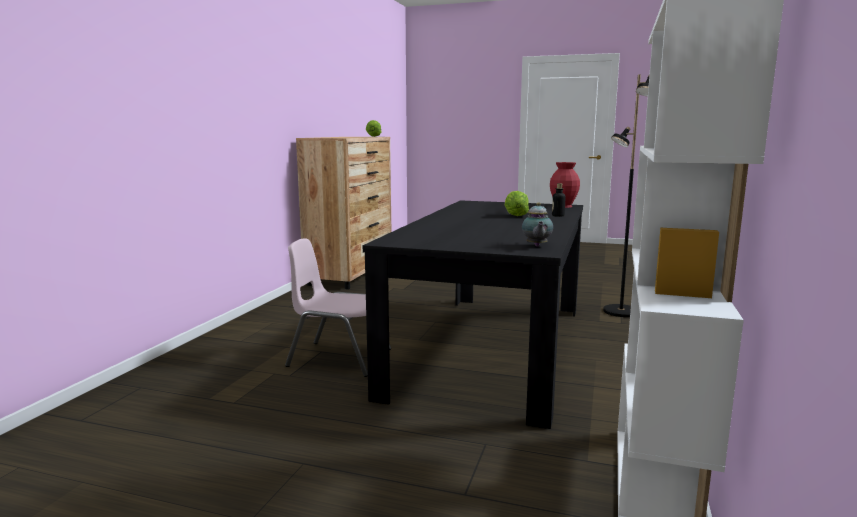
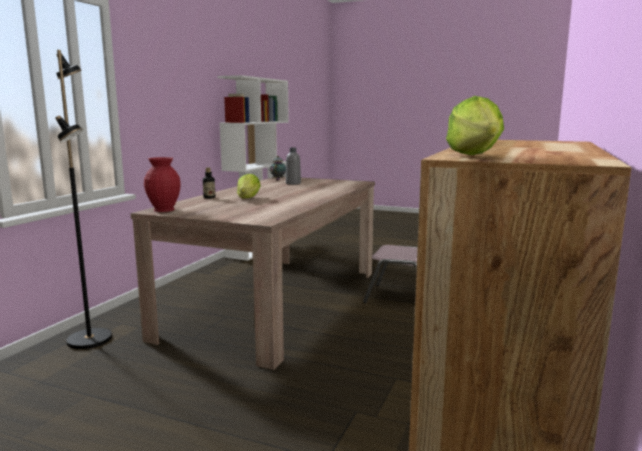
camera: 175 degrees left, 0 degrees up
black dining table [363,200,583,429] -> beige dining table [130,177,375,370]
none -> grey bottle [286,147,301,185]

